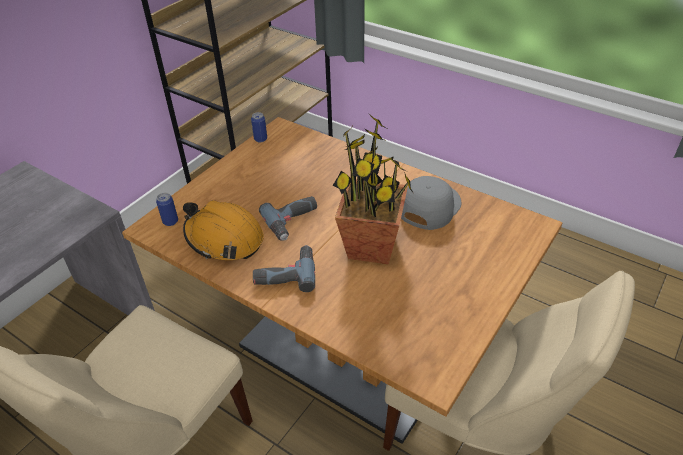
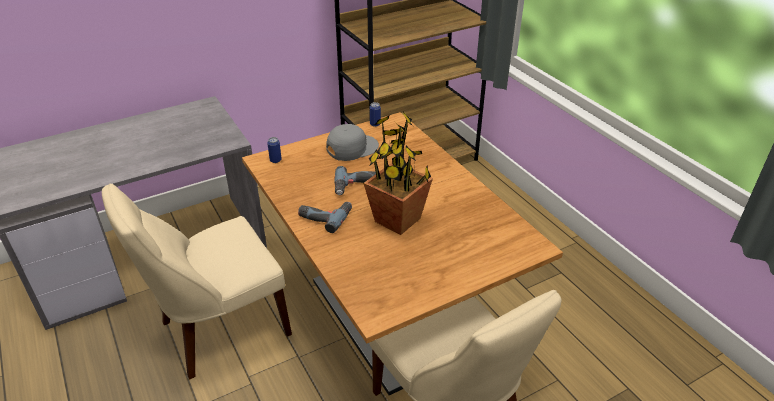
camera: 25 degrees right, 5 degrees down
orange hard hat [183,200,264,260] -> none
grey cap [401,176,461,230] -> grey cap moved to [326,124,379,161]

